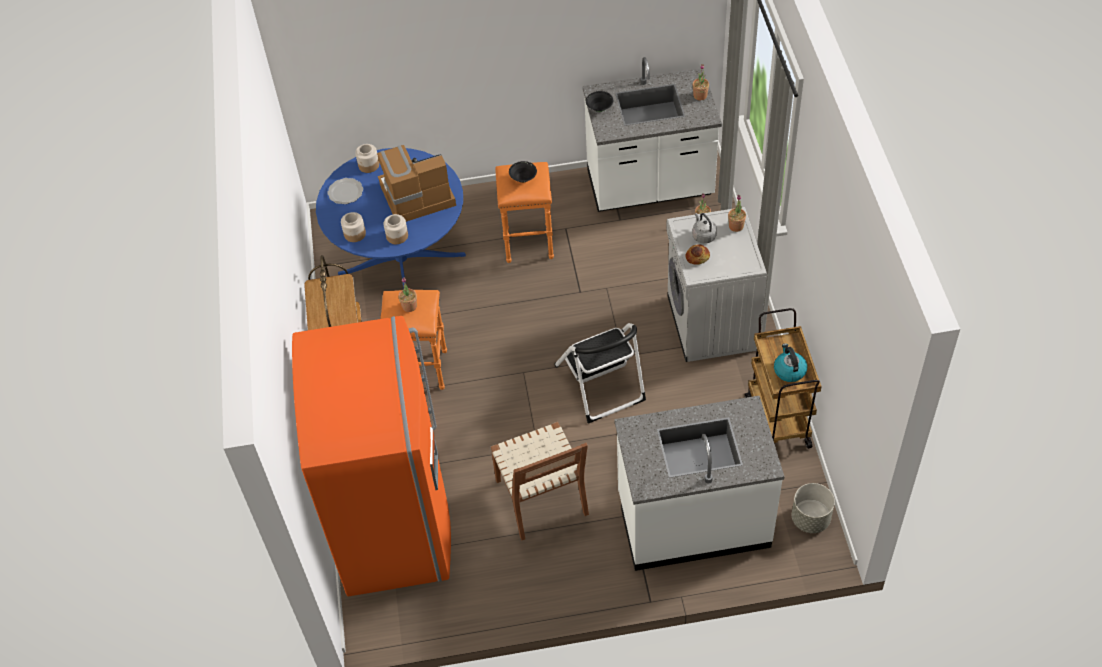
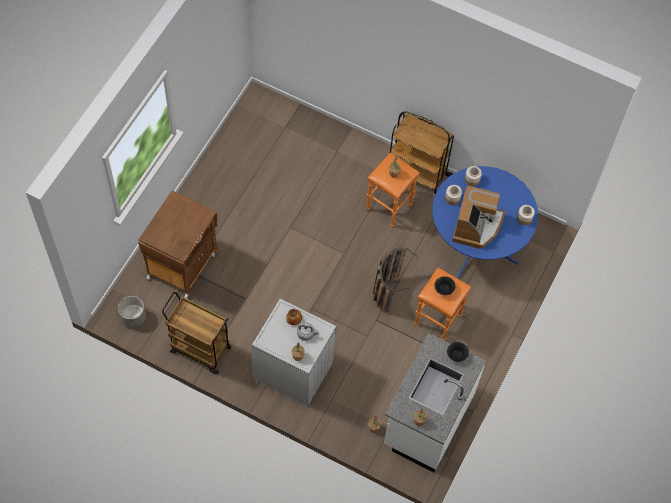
camera: 120 degrees right, 10 degrees up
orange fridge [292,316,451,596] -> none
plate [327,178,363,204] -> none
chair [491,422,589,540] -> none
step ladder [554,323,646,423] -> none
white counter [614,396,785,571] -> brown cart [138,191,217,299]
kettle [774,343,807,382] -> none
none -> basket [373,246,418,312]

